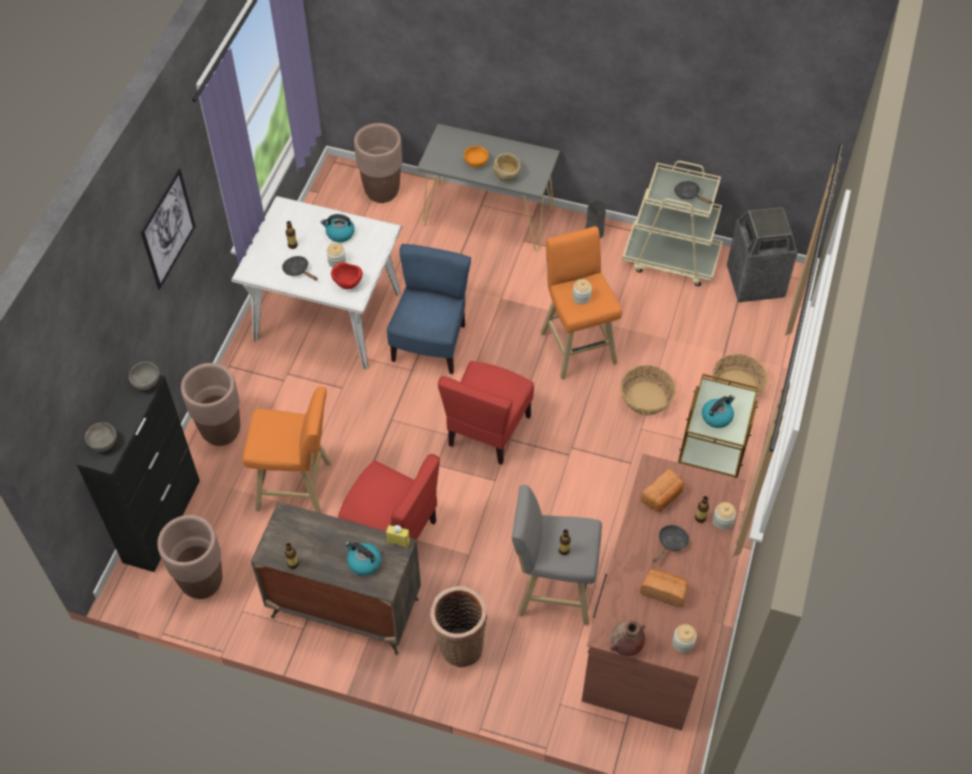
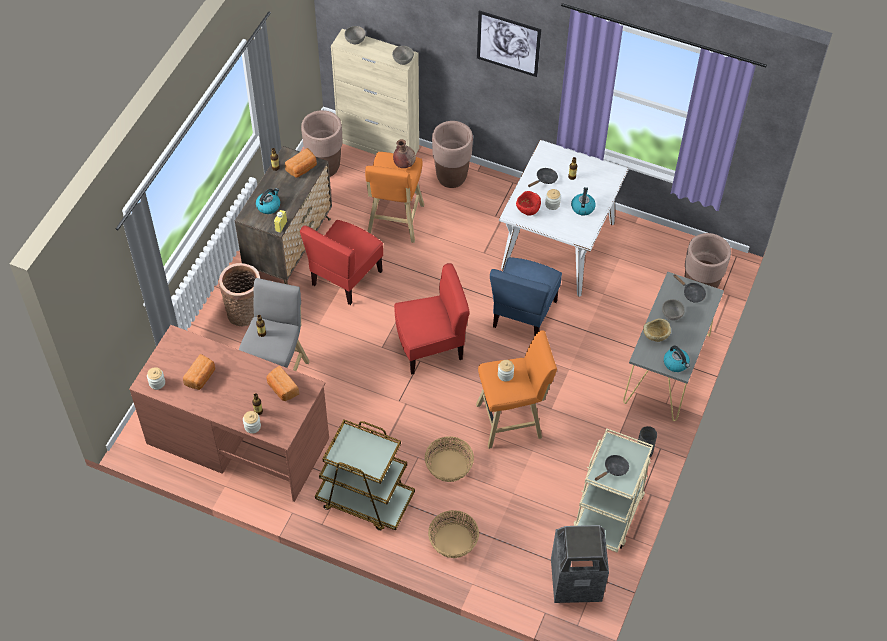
camera: 95 degrees right, 0 degrees up
black cabinet [76,368,200,572] -> beige cabinet [331,29,419,155]
blue chair [387,244,471,374] -> blue chair turned 90 degrees clockwise [490,257,562,336]
red chair [438,361,534,465] -> red chair turned 135 degrees clockwise [394,263,470,375]
orange bowl [464,146,489,168] -> grey bowl [662,299,685,321]
brown vase [610,620,645,656] -> brown vase moved to [393,139,416,168]
black frying pan [653,525,689,563] -> black frying pan moved to [673,274,706,303]
kettle [702,395,735,428] -> kettle moved to [664,345,690,372]
none -> bread [285,148,317,178]

